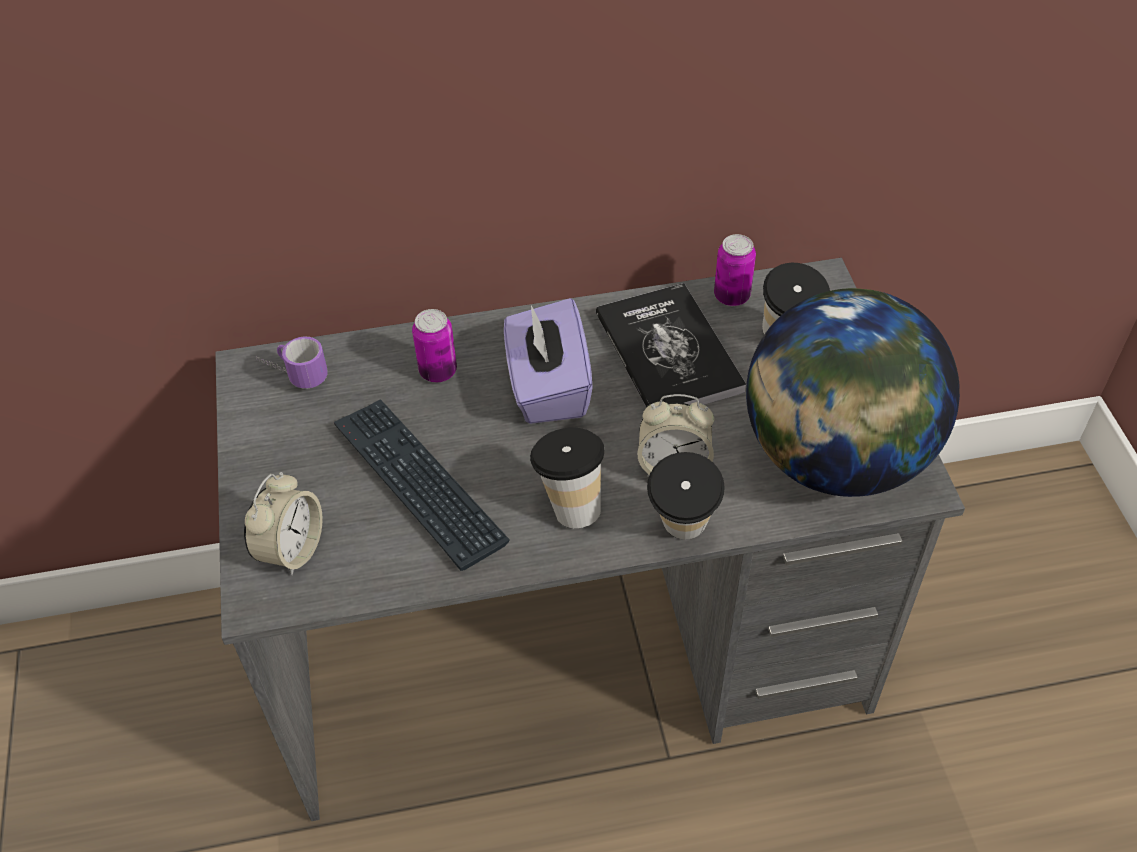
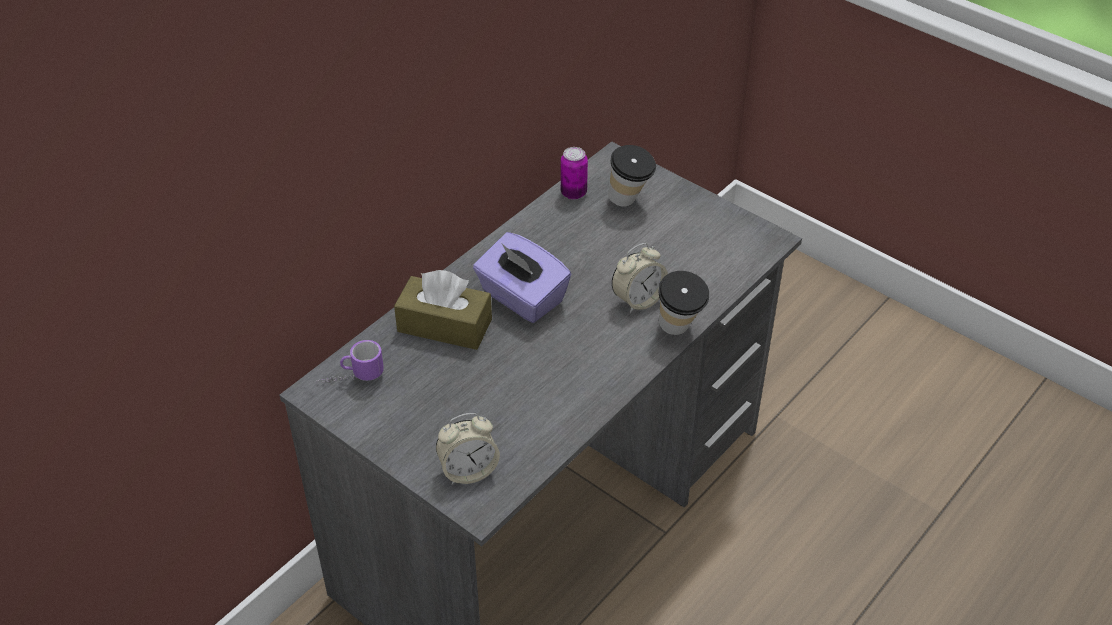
camera: 40 degrees left, 5 degrees down
alarm clock [244,472,323,576] -> alarm clock turned 90 degrees clockwise [436,413,500,484]
keyboard [333,399,510,571] -> none
can [412,309,457,382] -> brown tissue box [394,270,492,350]
cup [530,428,604,528] -> none
book [596,283,747,407] -> none
globe [746,288,960,497] -> none

